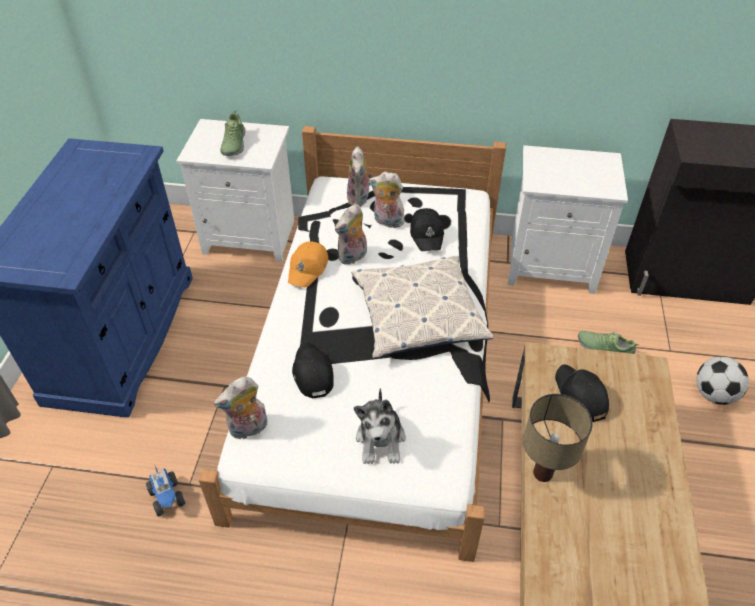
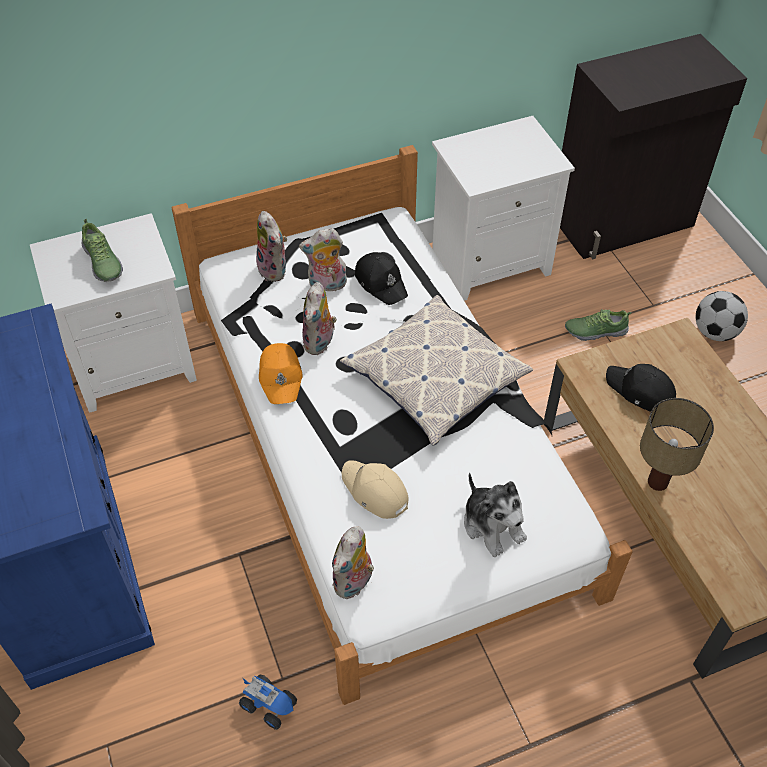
camera: 30 degrees left, 5 degrees up
black cap [292,342,334,398] -> beige cap [342,460,409,519]

